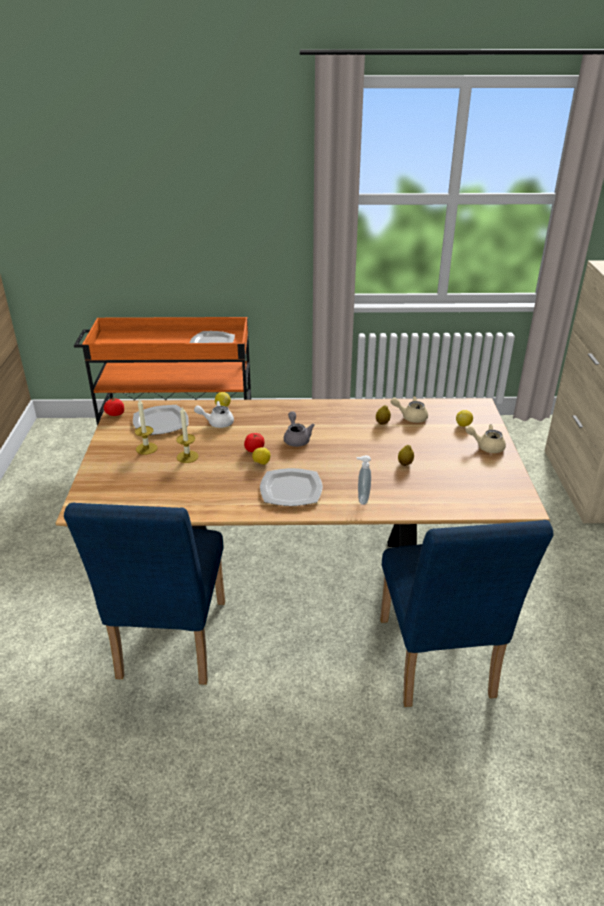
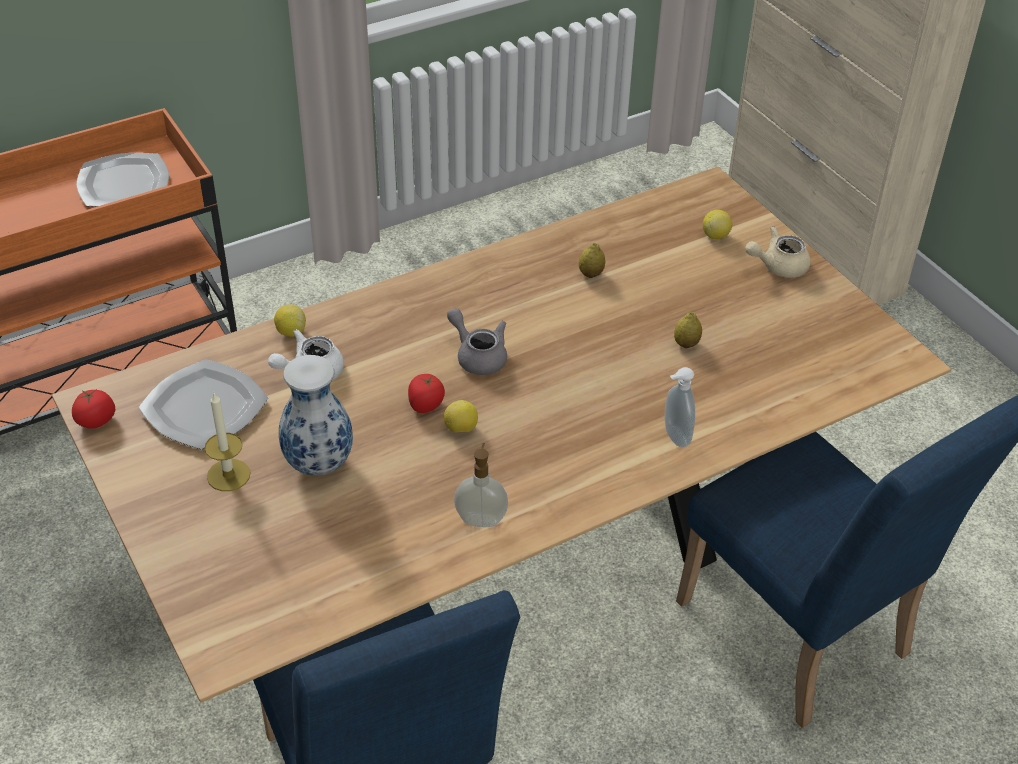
camera: 30 degrees left, 10 degrees up
candle [176,407,199,463] -> vase [279,355,353,476]
plate [260,468,323,506] -> none
beige teapot [391,396,428,423] -> none
none -> soap dispenser [454,443,508,527]

